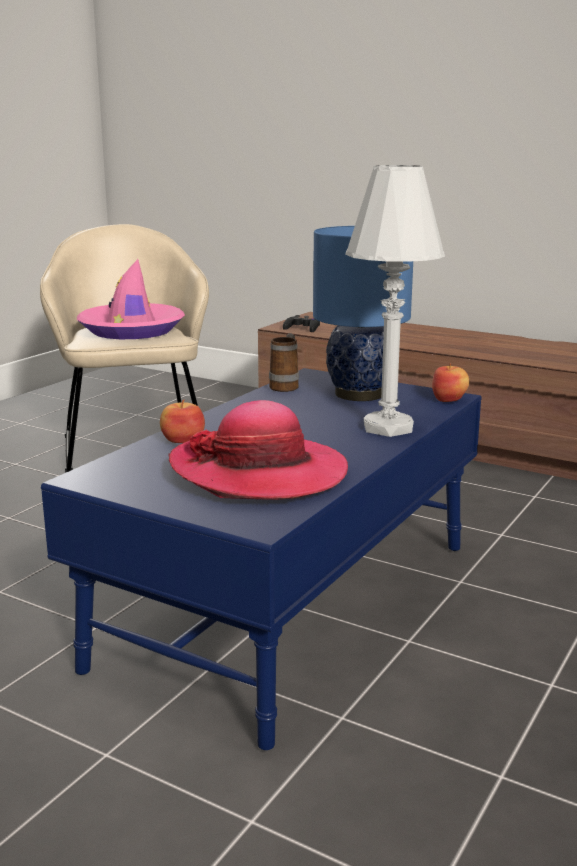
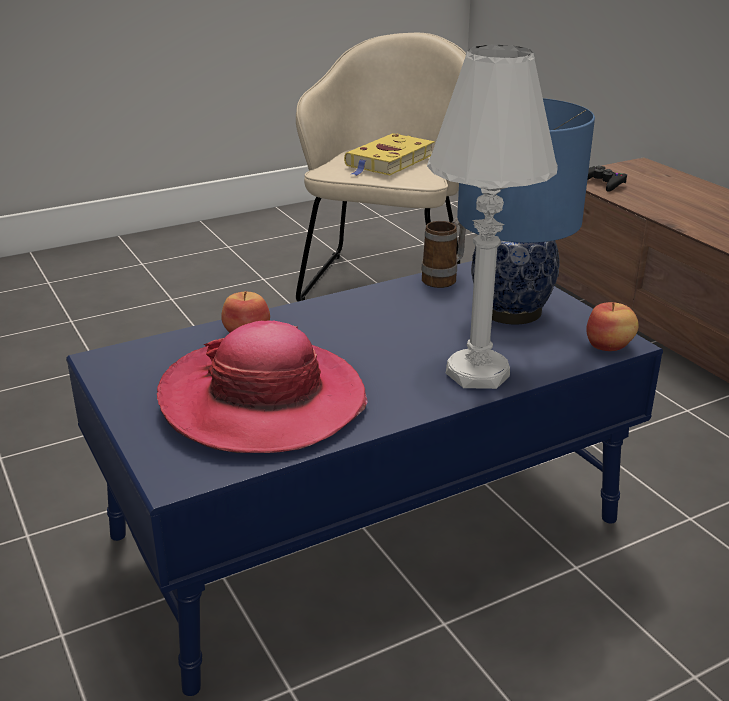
camera: 30 degrees right, 10 degrees up
pink hat [77,259,185,339] -> yellow book [344,133,435,176]

